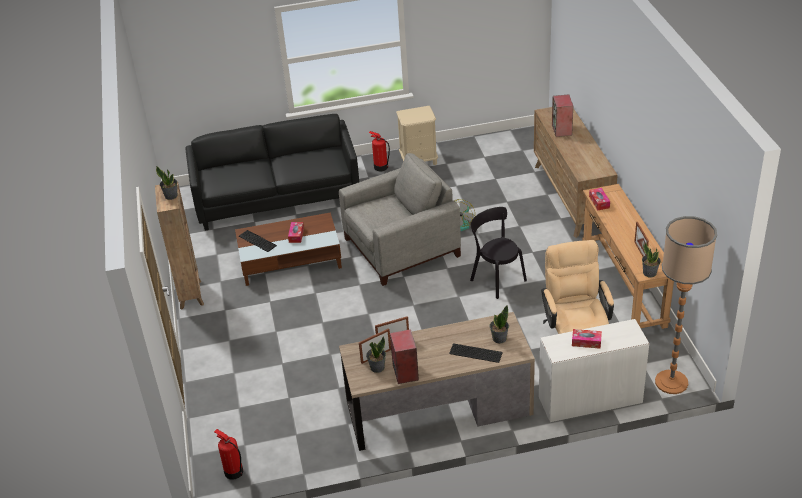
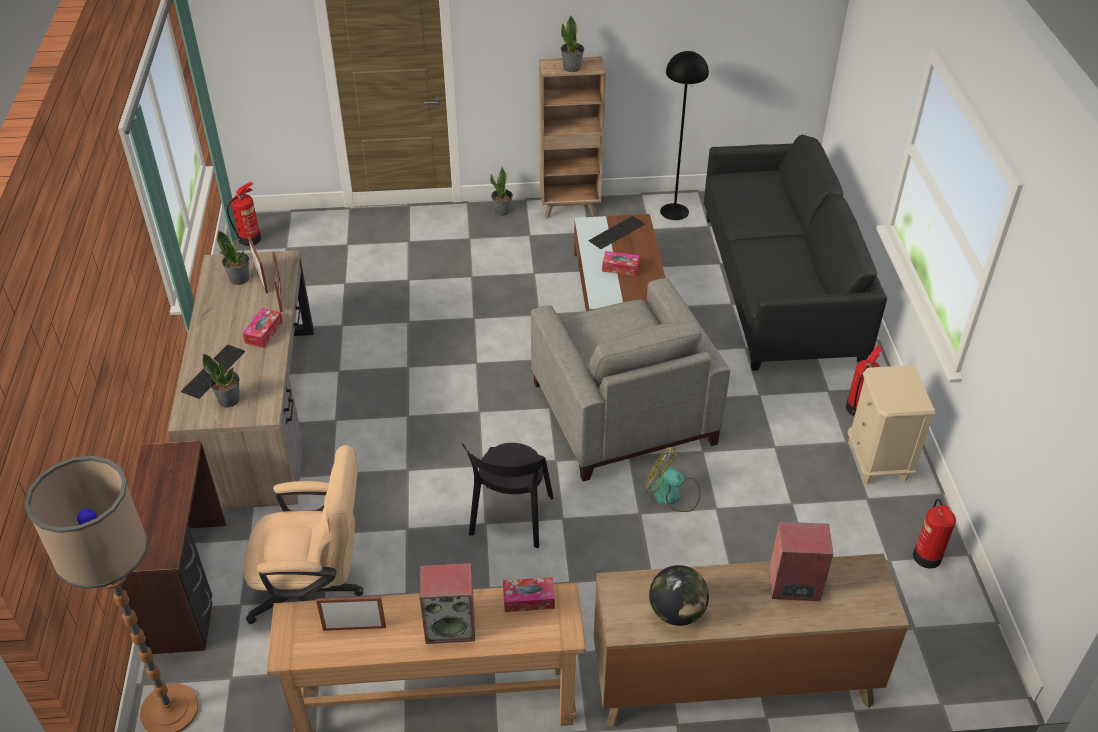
camera: 95 degrees right, 5 degrees up
speaker [390,329,419,384] -> speaker moved to [420,563,475,644]
black chair [470,207,527,299] -> black chair turned 135 degrees clockwise [462,443,554,548]
white desk [539,319,649,422] -> brown desk [121,441,226,654]
tissue box [572,329,602,349] -> tissue box moved to [243,308,283,348]
potted plant [642,242,661,277] -> potted plant moved to [490,166,513,216]
none -> globe [649,565,709,626]
none -> black floor lamp [660,51,709,220]
none -> fire extinguisher [913,499,956,569]

